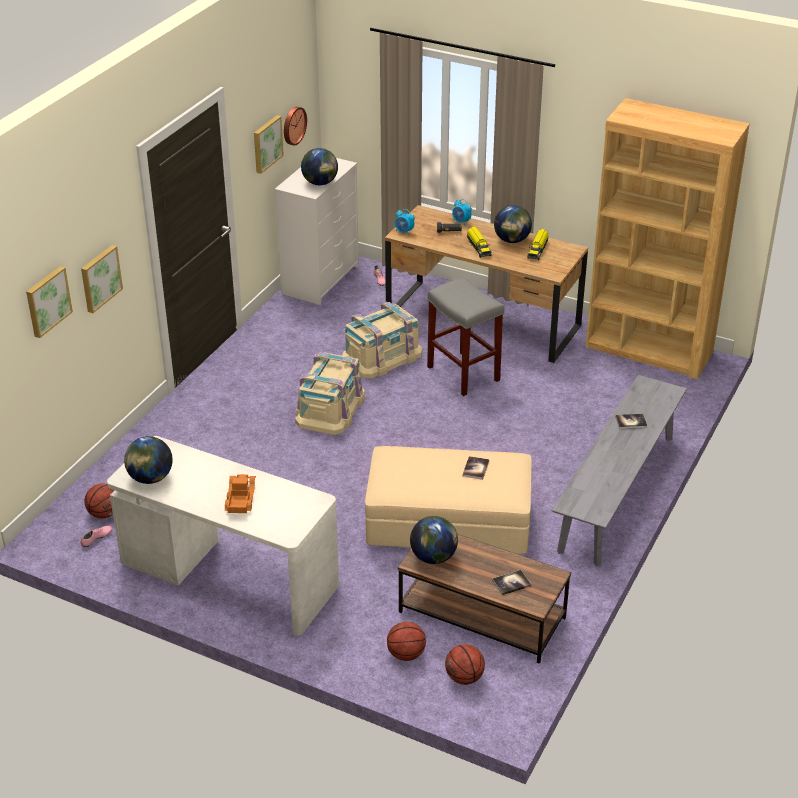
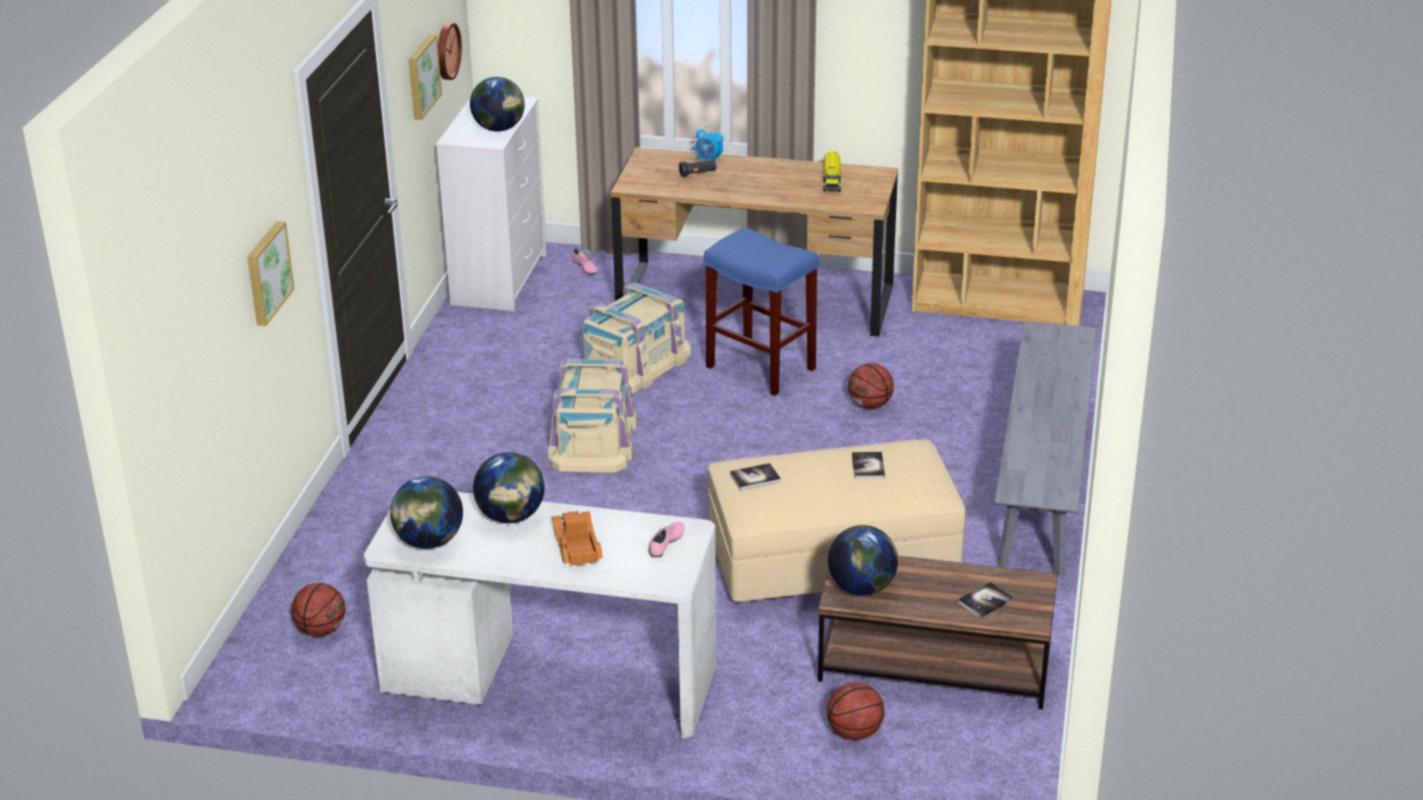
camera: 15 degrees left, 5 degrees down
picture [26,266,73,338] -> none
pink shoe [81,526,112,547] -> pink shoe moved to [649,522,685,557]
alarm clock [395,209,415,235] -> none
grey stool [427,277,504,396] -> blue stool [704,227,819,396]
basketball [445,644,485,685] -> basketball moved to [848,363,894,409]
toy truck [467,226,492,258] -> none
globe [494,205,532,243] -> globe moved to [473,452,544,523]
book [615,414,647,429] -> book moved to [730,463,781,490]

